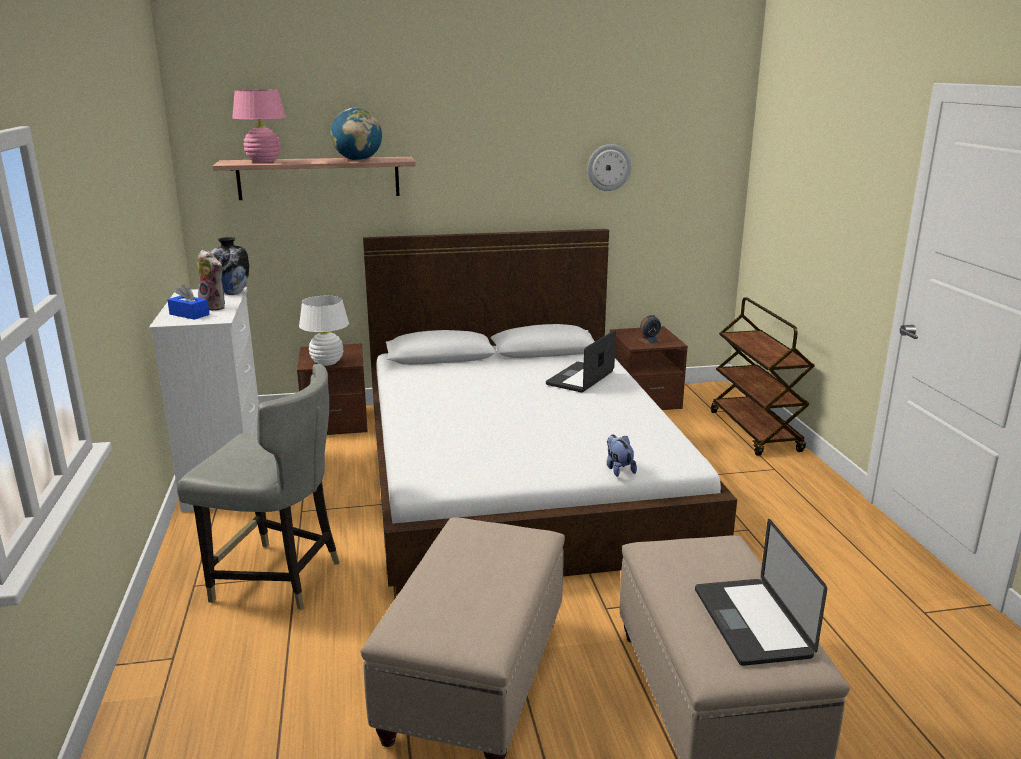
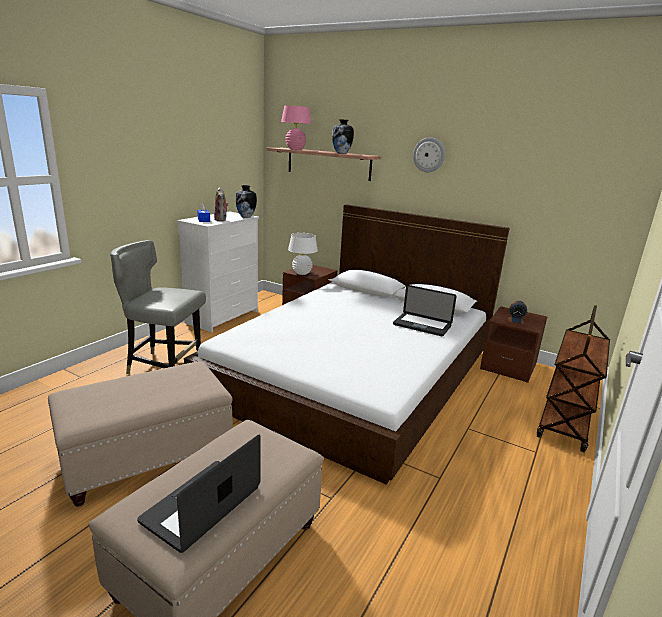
camera: 40 degrees right, 0 degrees up
grey chair [177,364,340,610] -> grey chair turned 135 degrees clockwise [110,240,206,374]
globe [331,108,382,161] -> vase [332,119,354,154]
laptop [546,330,616,393] -> laptop turned 135 degrees counterclockwise [393,285,457,336]
wall clock [587,144,632,191] -> wall clock moved to [413,137,445,172]
plush toy [607,435,637,477] -> none

